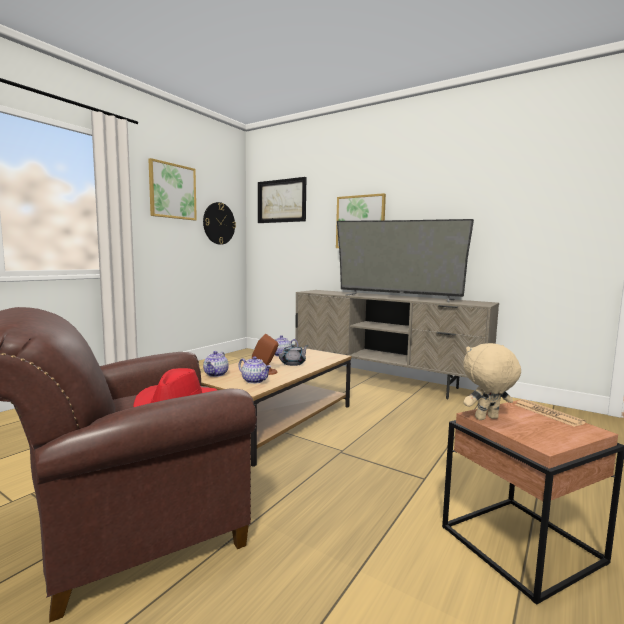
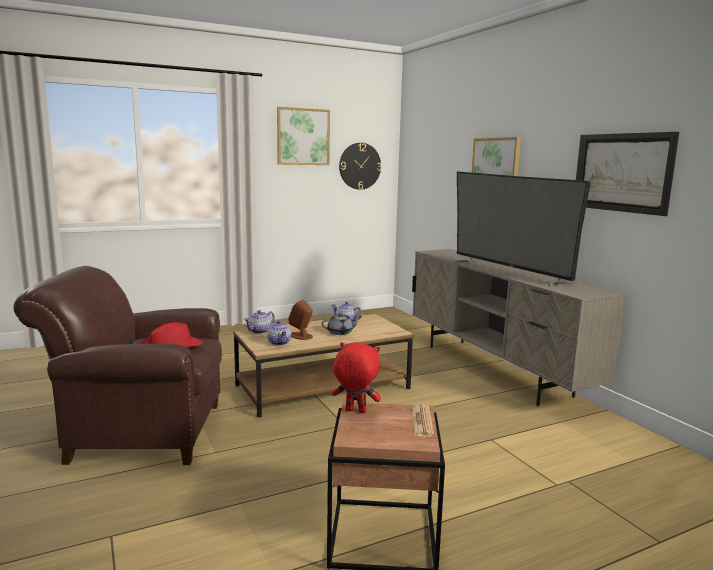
camera: 30 degrees right, 5 degrees up
picture [258,177,306,223] -> picture moved to [576,132,679,216]
beige plush toy [463,343,521,420] -> red plush toy [332,342,381,413]

